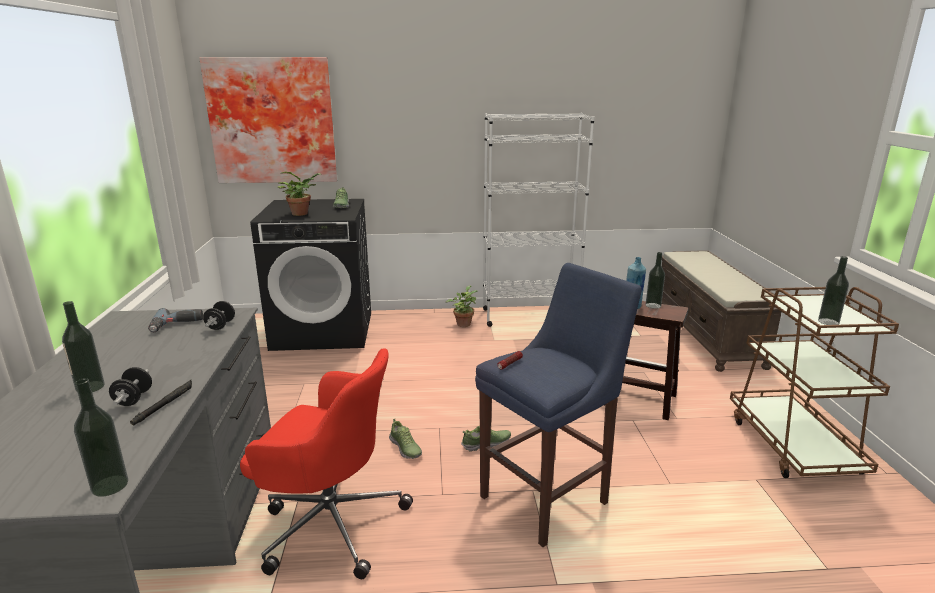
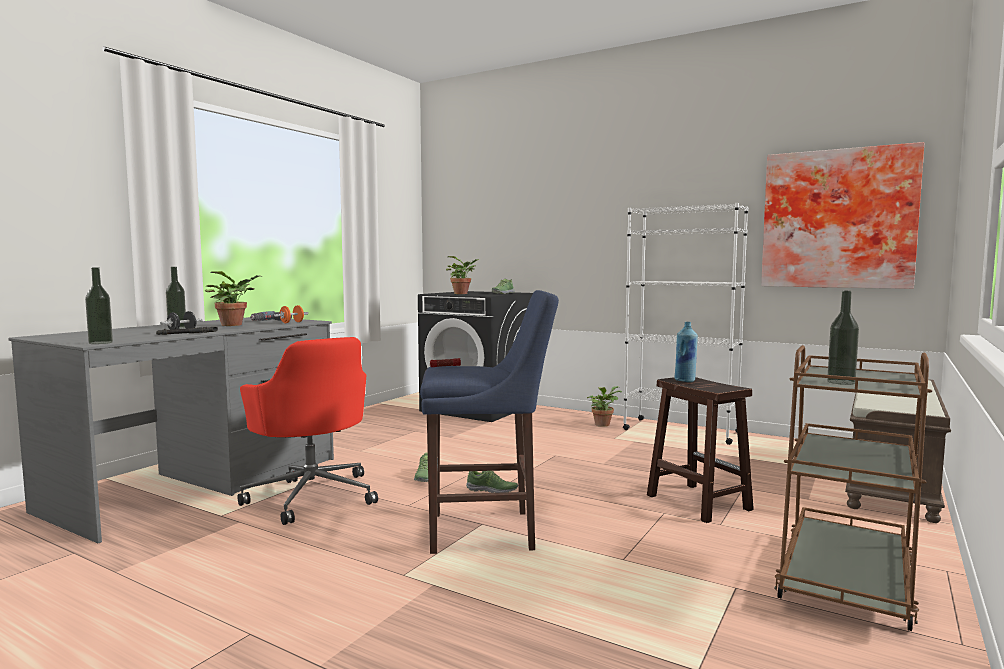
camera: 35 degrees right, 15 degrees down
picture [199,57,337,183] -> picture moved to [761,142,924,289]
black dumbbell [203,301,235,330] -> orange dumbbell [274,305,309,323]
bottle [646,252,665,309] -> none
none -> potted plant [204,271,262,326]

